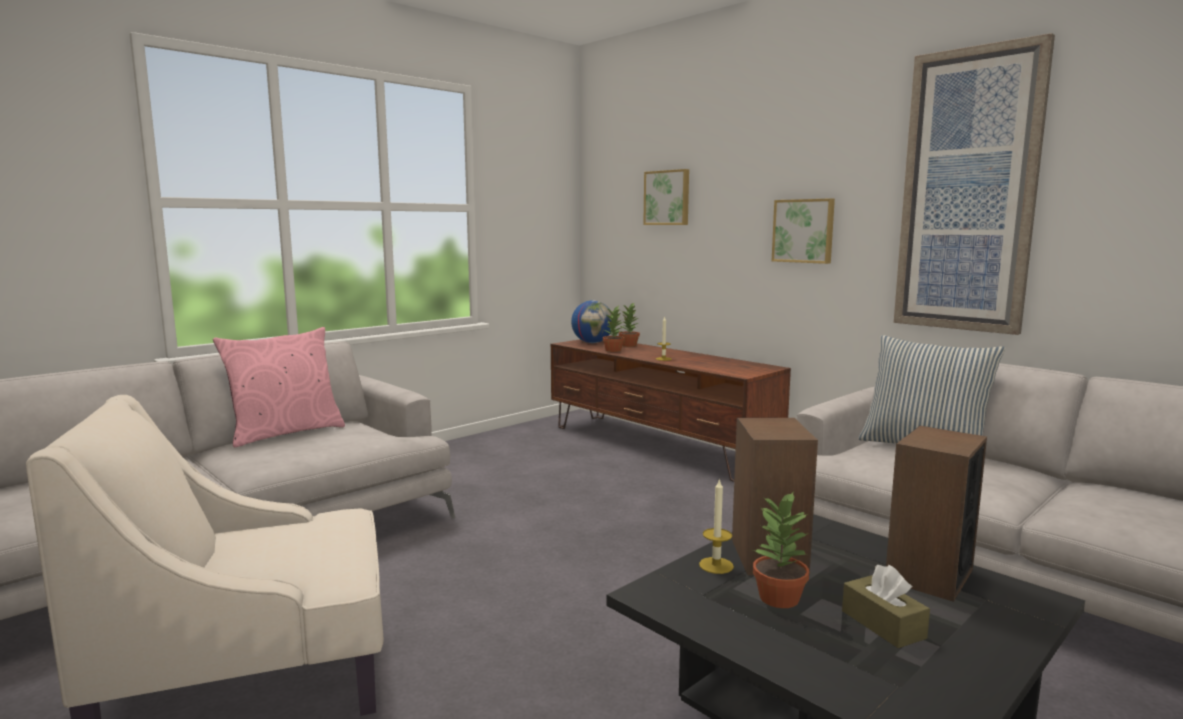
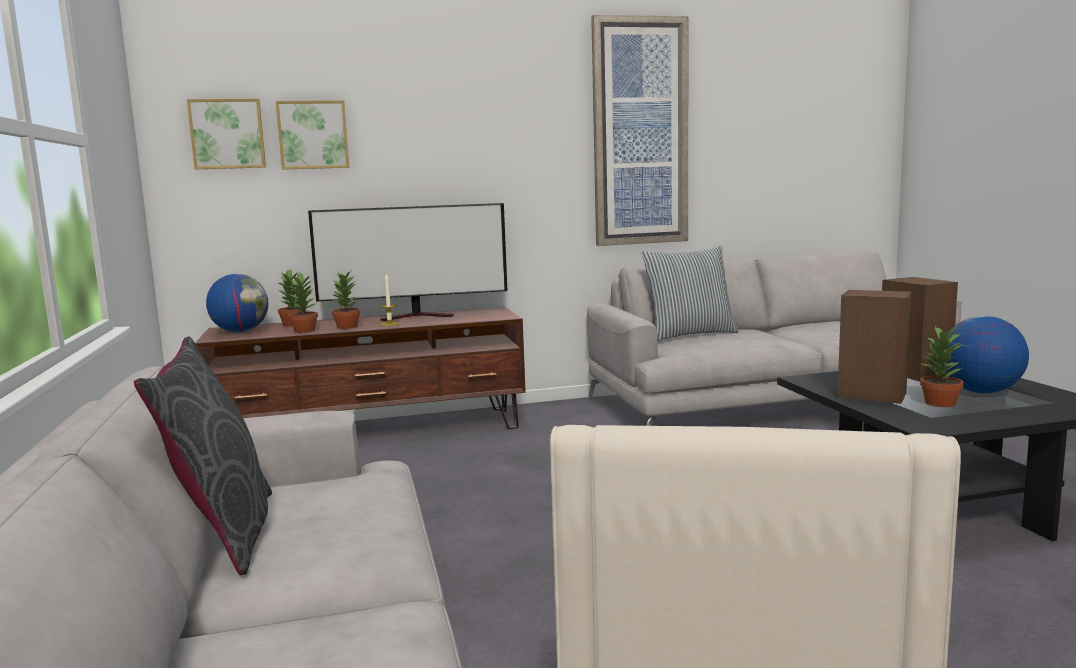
camera: 60 degrees left, 0 degrees up
pink pillow [213,327,345,447] -> grey pillow [134,336,272,576]
candle [699,478,734,574] -> none
picture [772,198,835,264] -> picture moved to [187,99,266,169]
brown tissue box [842,565,930,648] -> globe [945,316,1029,394]
none -> television [308,203,507,321]
none -> potted plant [331,271,361,329]

